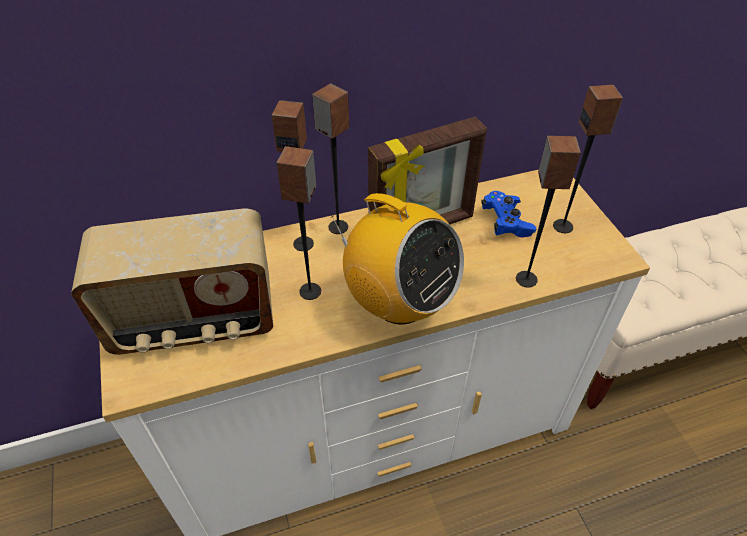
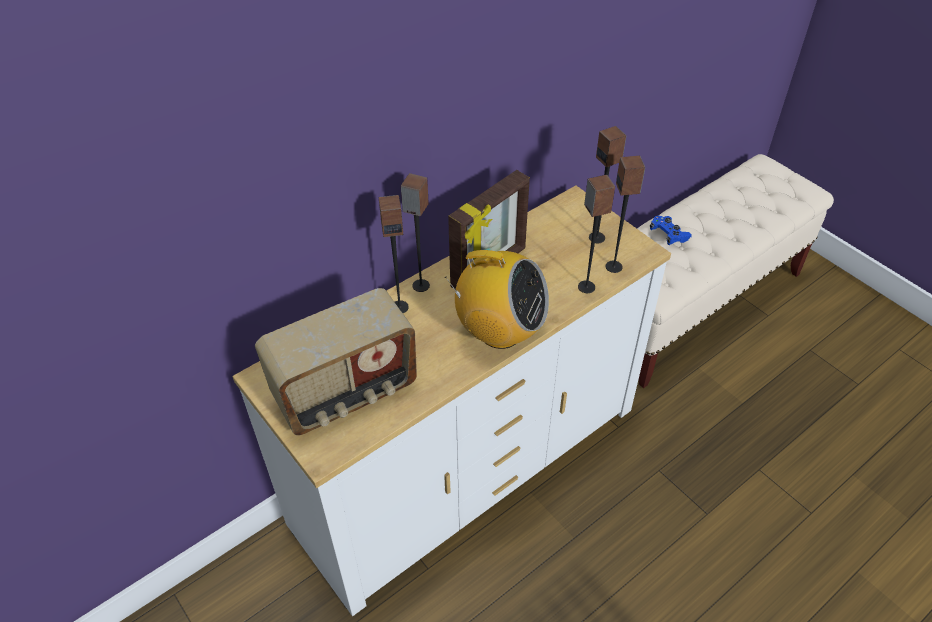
camera: 20 degrees left, 0 degrees up
speaker [277,146,321,300] -> speaker moved to [605,156,645,273]
blue game controller [481,191,536,238] -> blue game controller moved to [650,216,692,245]

